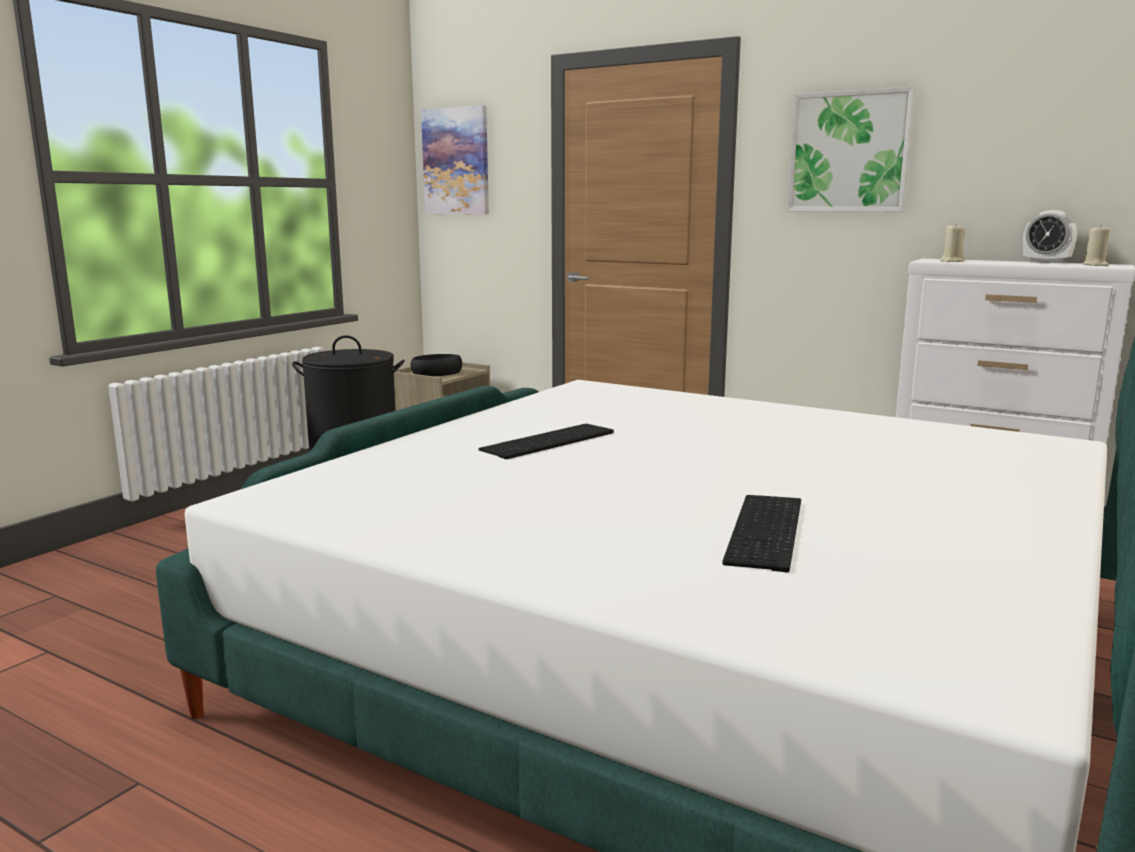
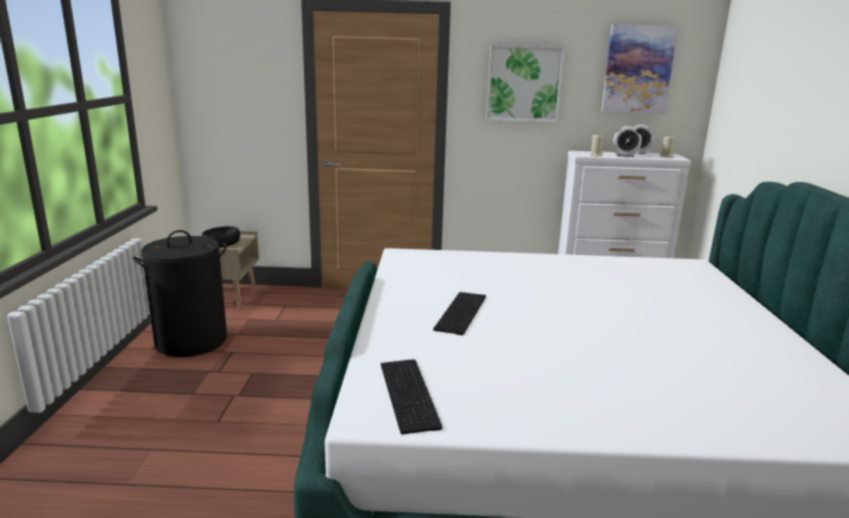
camera: 30 degrees left, 5 degrees up
picture [421,105,489,215] -> picture moved to [601,24,678,114]
keyboard [722,495,801,572] -> keyboard moved to [381,359,442,434]
none -> alarm clock [613,126,642,157]

